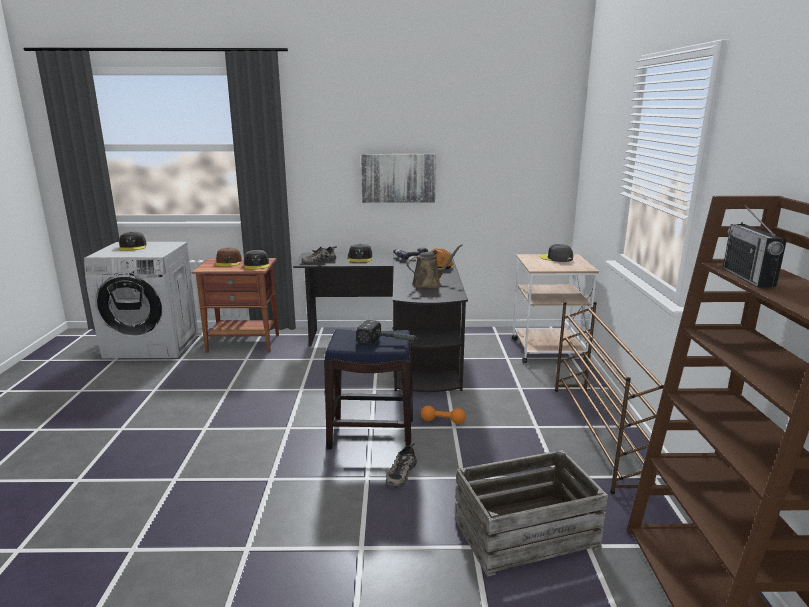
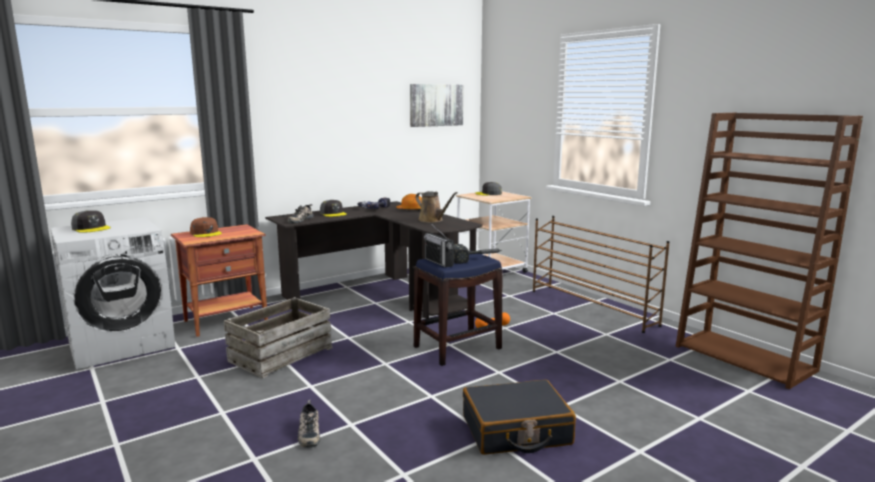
camera: 35 degrees left, 5 degrees down
grey cap [244,250,269,269] -> none
picture [361,154,436,203] -> picture moved to [410,84,464,127]
shoe [386,442,417,488] -> shoe moved to [298,400,320,448]
brown watering can [406,244,463,288] -> brown watering can turned 105 degrees clockwise [416,191,458,223]
crate [455,450,608,577] -> crate moved to [224,297,332,379]
radio [723,205,787,288] -> radio moved to [424,223,454,268]
none -> black suitcase [463,380,576,455]

